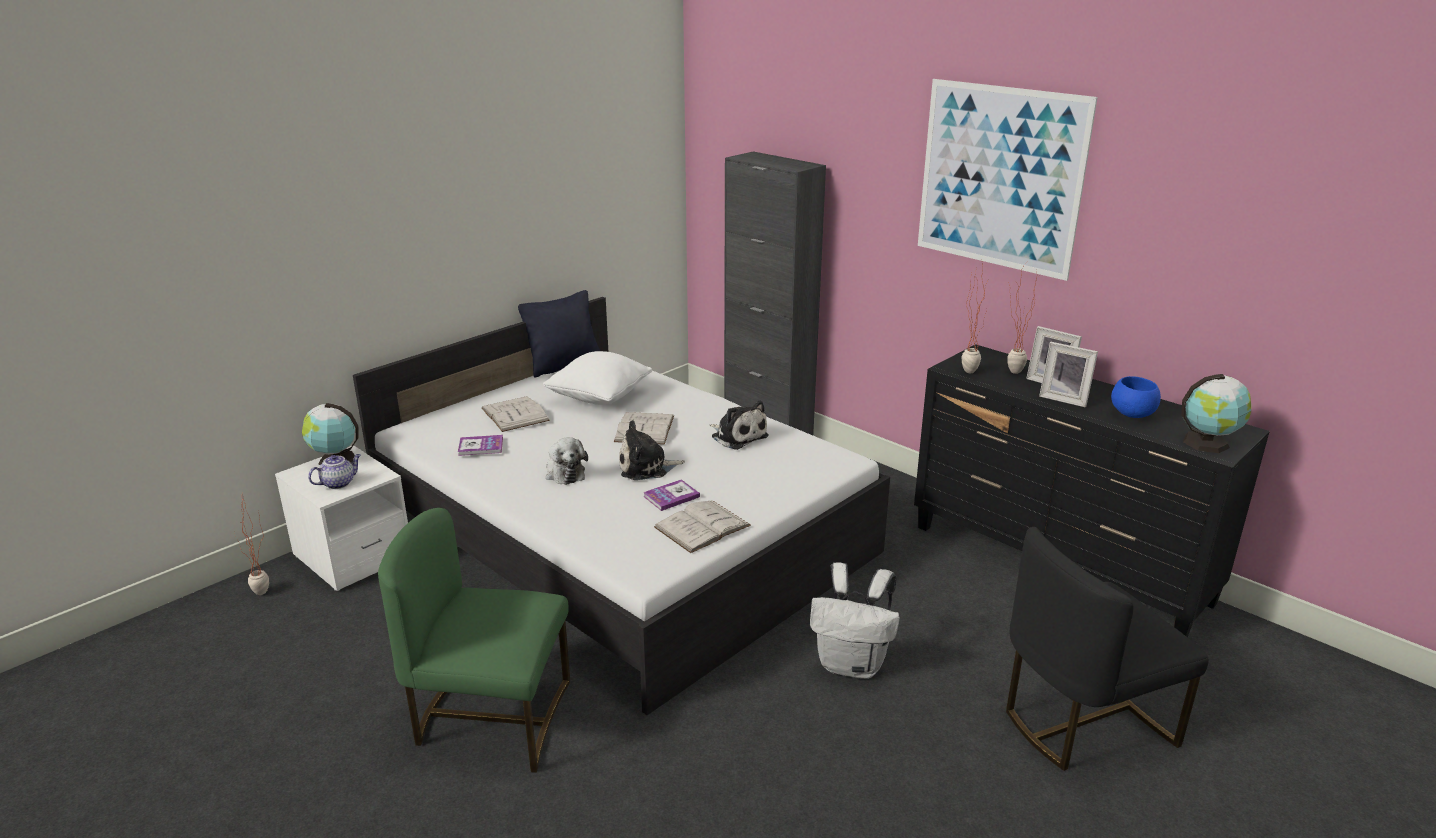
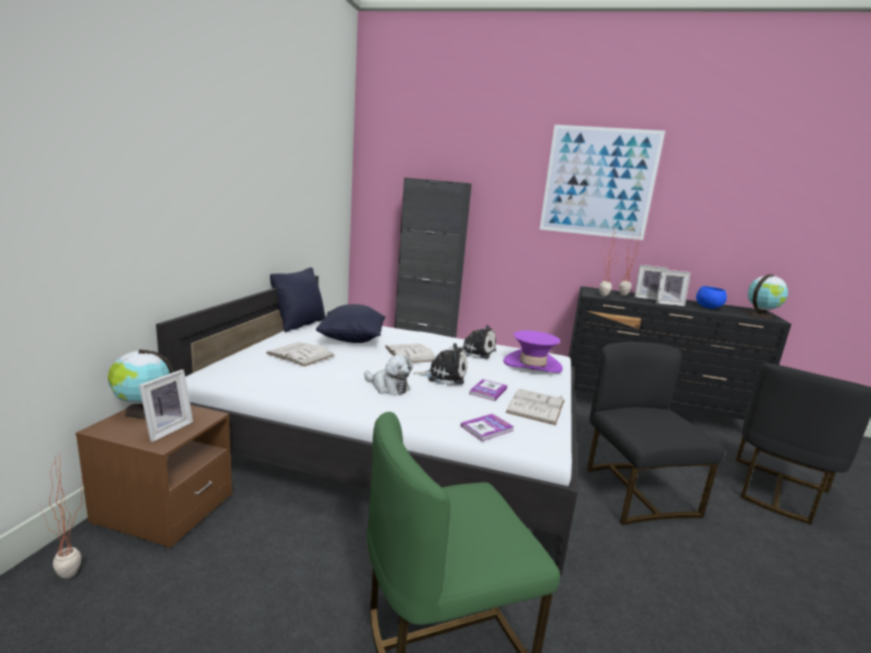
camera: 30 degrees left, 10 degrees down
white nightstand [275,446,408,591] -> brown nightstand [76,405,232,548]
teapot [308,454,361,489] -> picture frame [139,369,193,442]
book [458,435,503,456] -> book moved to [461,414,514,441]
white pillow [543,351,652,405] -> black pillow [316,304,385,343]
plush toy [619,420,685,480] -> plush toy turned 135 degrees counterclockwise [413,343,467,385]
white backpack [810,562,900,679] -> black chair [587,342,725,525]
none -> purple hat [503,331,563,373]

